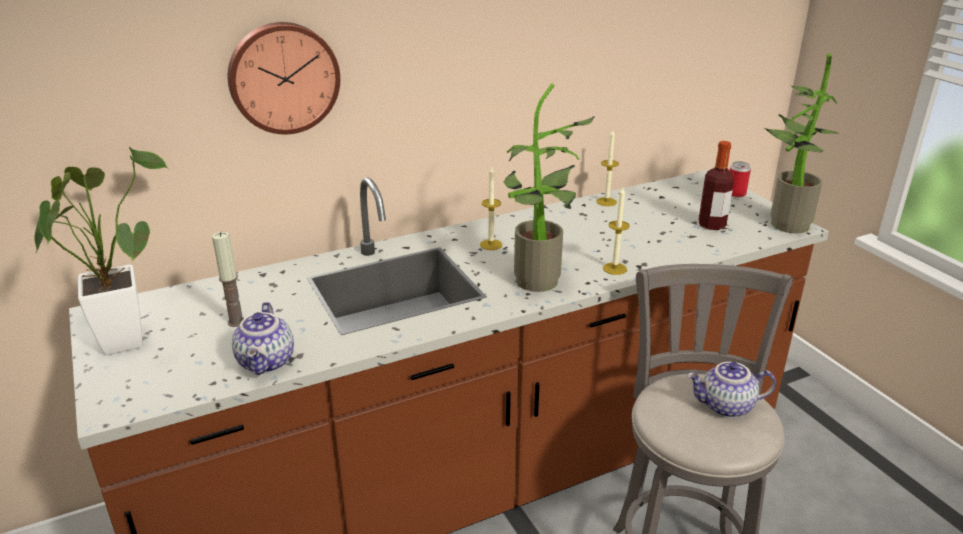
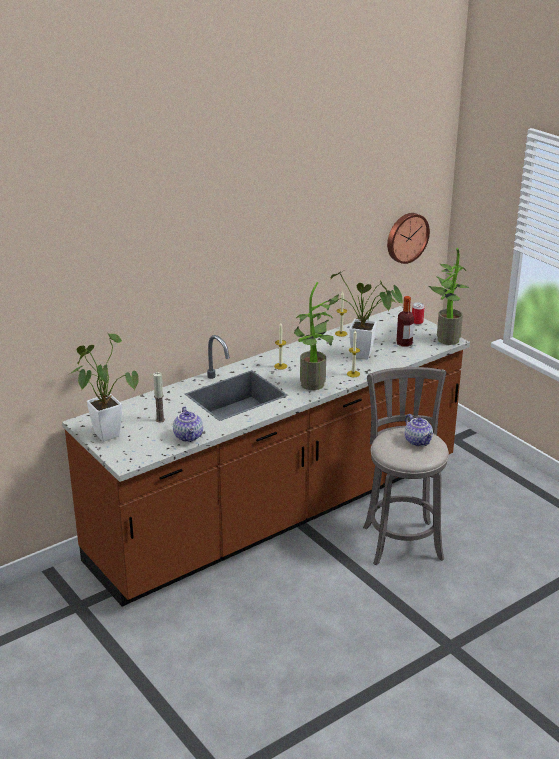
camera: 10 degrees left, 0 degrees up
wall clock [228,22,340,134] -> wall clock moved to [387,213,430,264]
teapot [687,362,776,418] -> teapot turned 105 degrees counterclockwise [405,414,433,446]
none -> potted plant [329,271,403,359]

